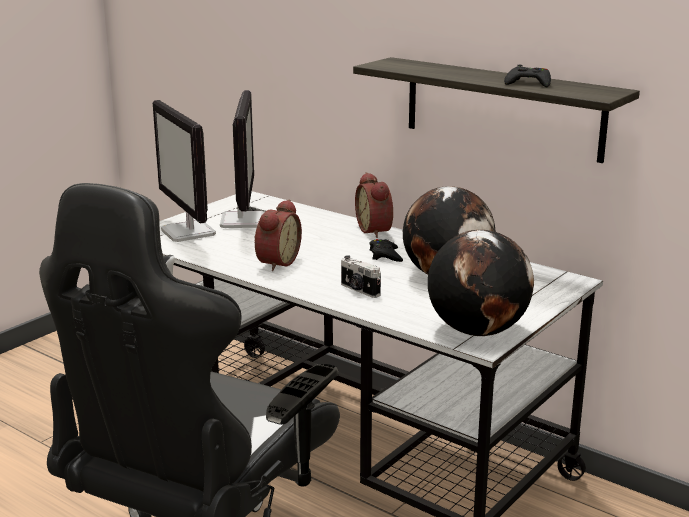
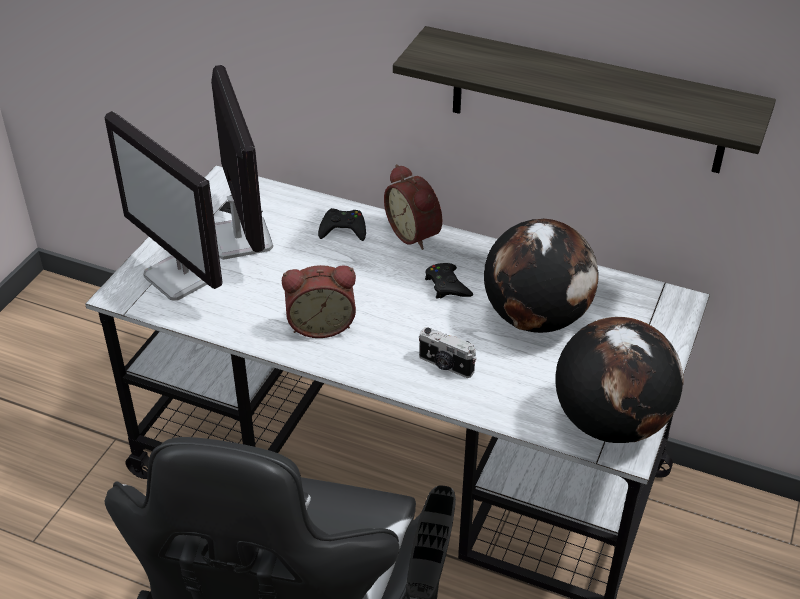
camera: 15 degrees left, 20 degrees up
alarm clock [254,199,302,271] -> alarm clock turned 75 degrees clockwise [282,265,356,338]
black game controller [504,65,551,87] -> black game controller moved to [318,208,366,241]

